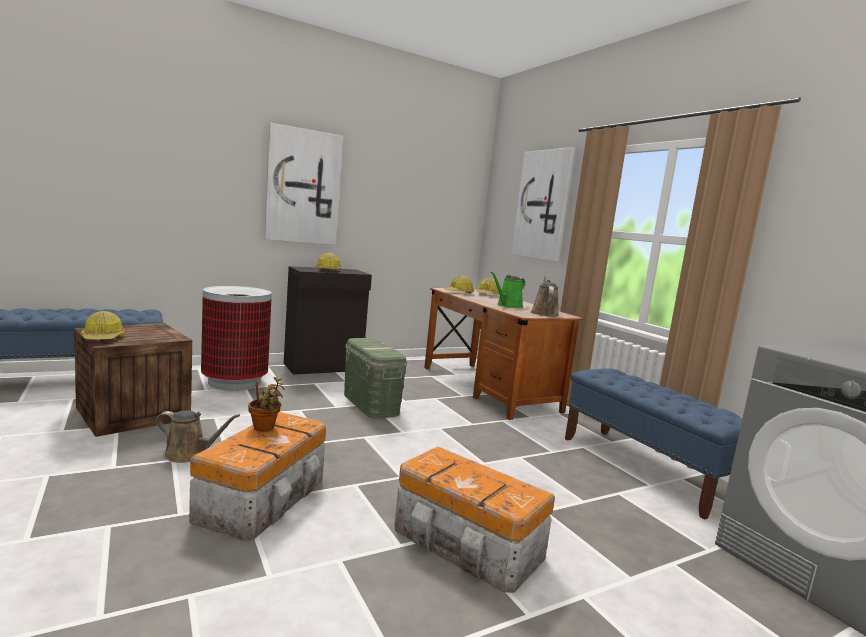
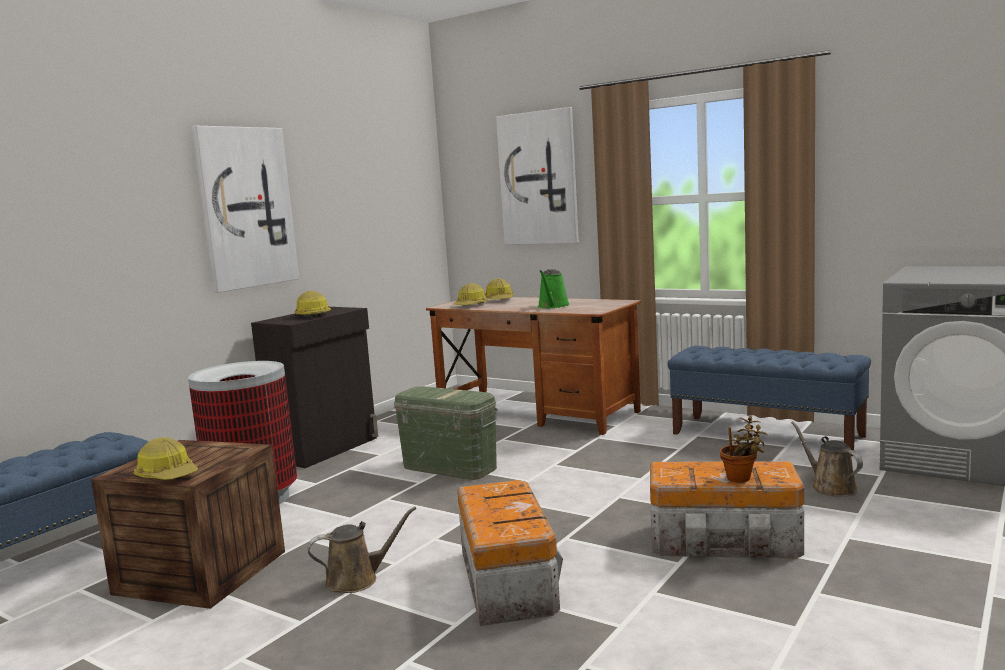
camera: 25 degrees left, 0 degrees up
potted plant [248,377,284,432] -> potted plant moved to [720,416,767,483]
brown watering can [531,275,559,317] -> brown watering can moved to [791,421,863,497]

